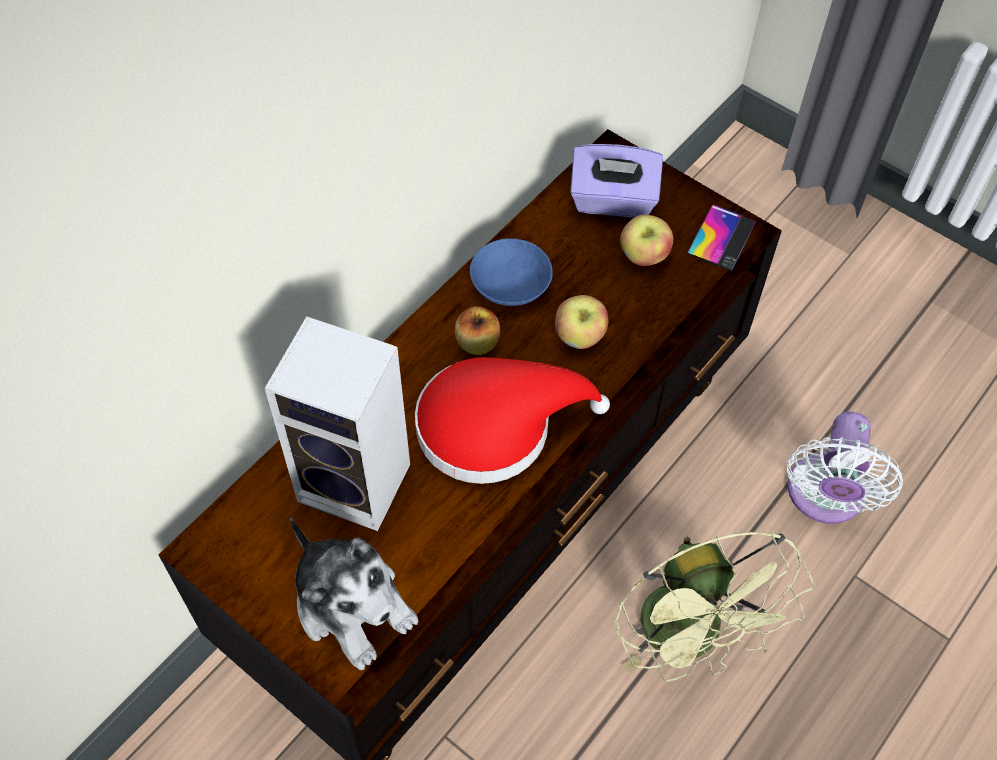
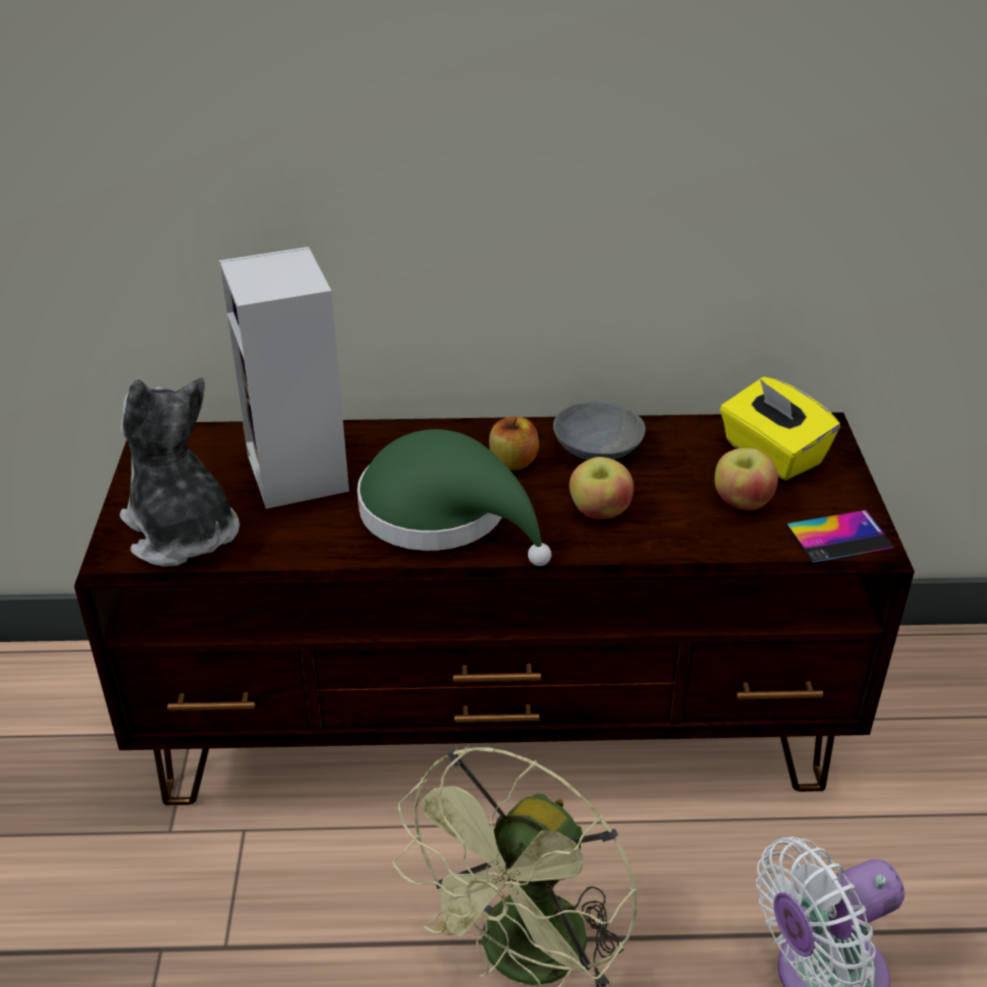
camera: 50 degrees right, 20 degrees down
plush toy [290,518,418,670] -> plush toy turned 135 degrees clockwise [120,378,240,567]
red hat [415,357,610,484] -> green hat [357,429,551,566]
blue bowl [470,238,553,306] -> grey bowl [553,401,646,460]
purple tissue box [570,144,663,218] -> yellow tissue box [720,377,840,480]

